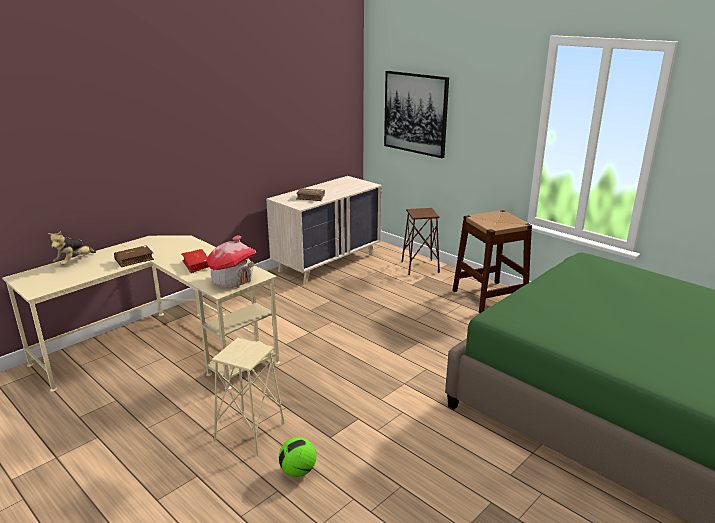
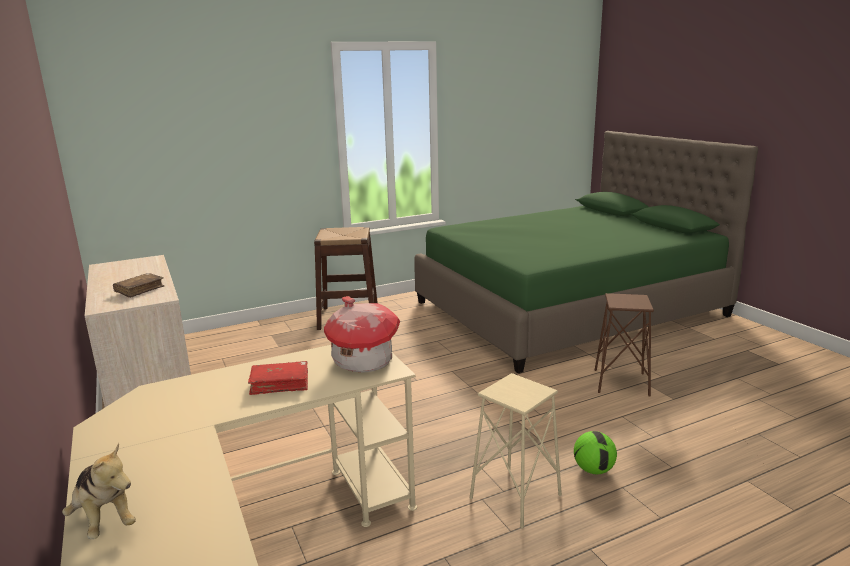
camera: 70 degrees left, 5 degrees down
brown book [114,246,154,267] -> none
picture [384,71,449,158] -> none
brown stool [401,208,440,275] -> brown stool moved to [595,293,654,397]

